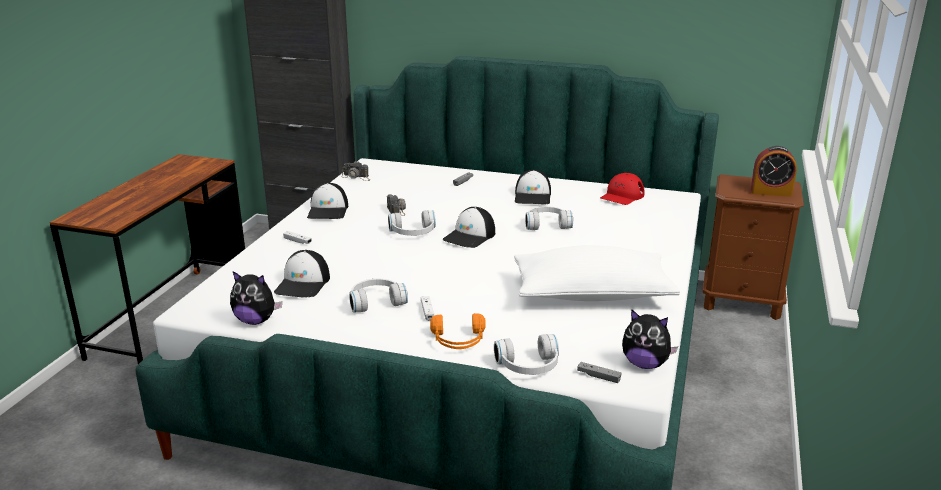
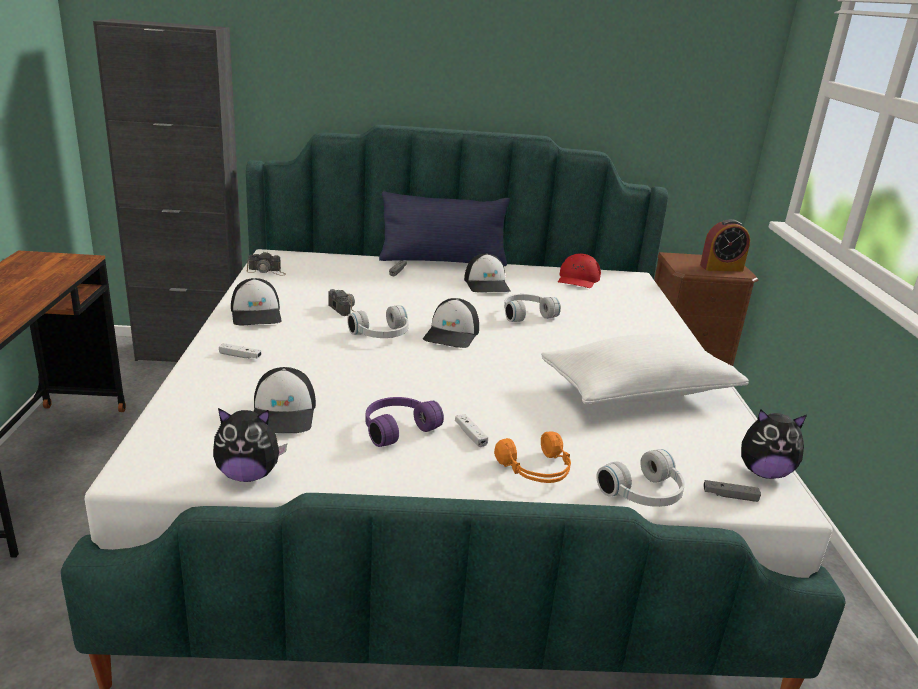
camera: 20 degrees left, 0 degrees up
white headphones [349,279,408,312] -> purple headphones [365,397,444,447]
none -> blue pillow [379,191,510,266]

